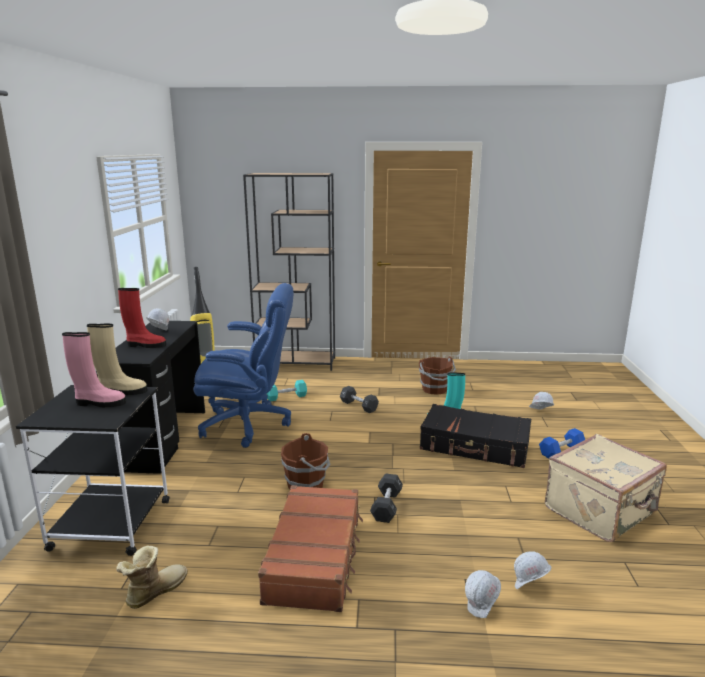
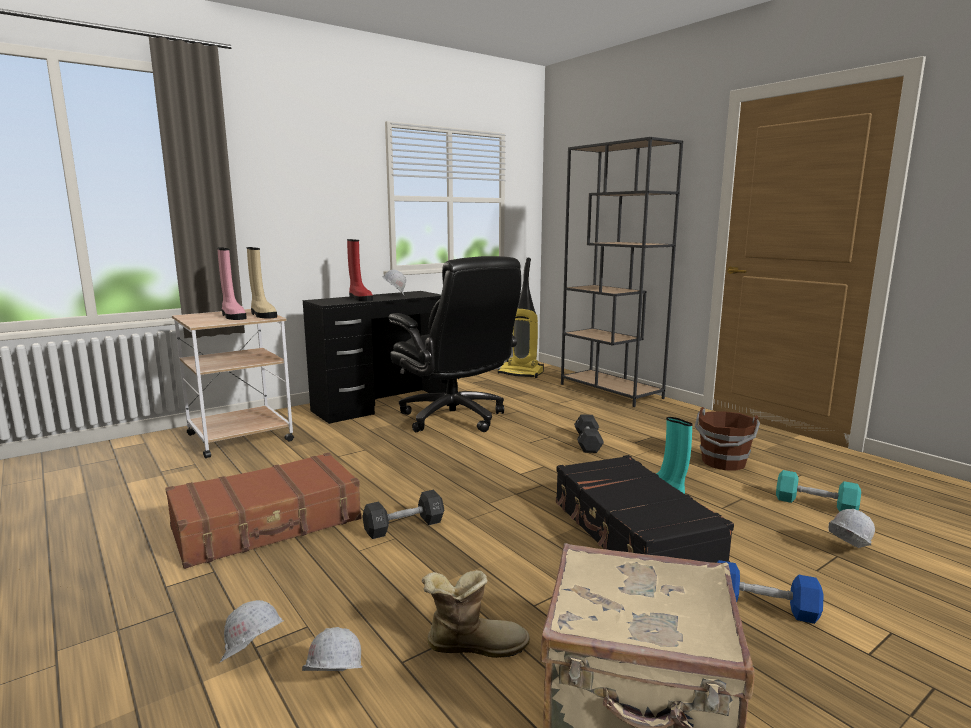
camera: 50 degrees right, 5 degrees down
black cart [16,385,170,556] -> beige cart [172,309,294,458]
boot [116,546,188,609] -> boot moved to [422,570,530,658]
blue office chair [193,283,293,448] -> black office chair [388,256,521,432]
turquoise dumbbell [266,380,307,401] -> turquoise dumbbell moved to [776,470,861,512]
brown bucket [281,433,330,489] -> none

